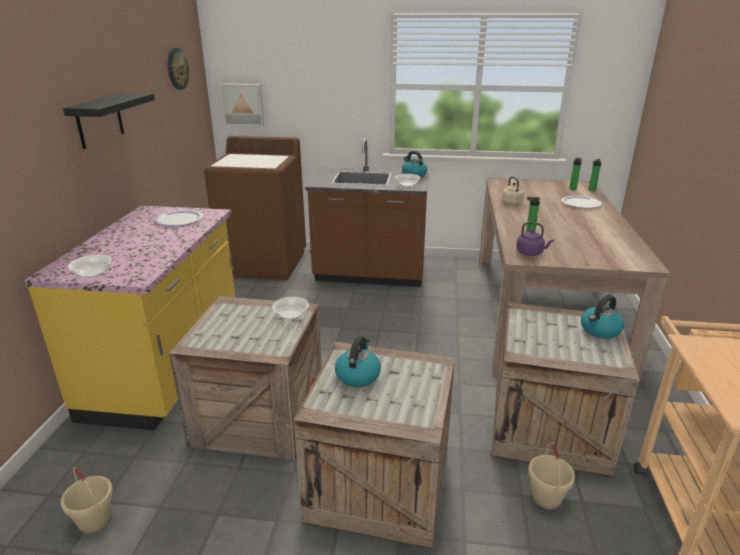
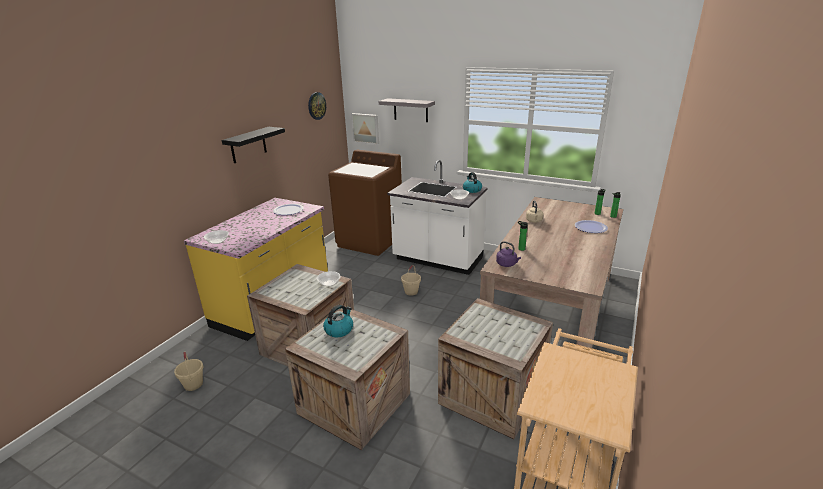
camera: 20 degrees right, 0 degrees up
brown counter [305,138,429,287] -> white counter [387,160,488,275]
beige bucket [528,442,575,509] -> beige bucket moved to [401,265,421,296]
kettle [581,295,624,339] -> none
none -> grey shelf [379,98,435,122]

